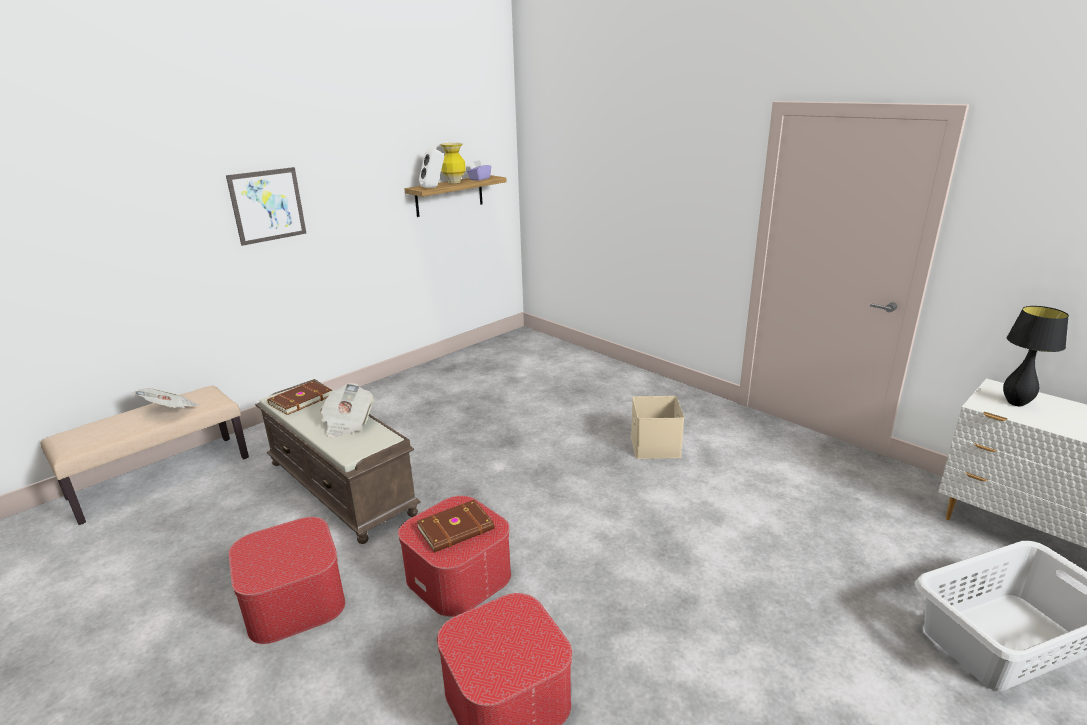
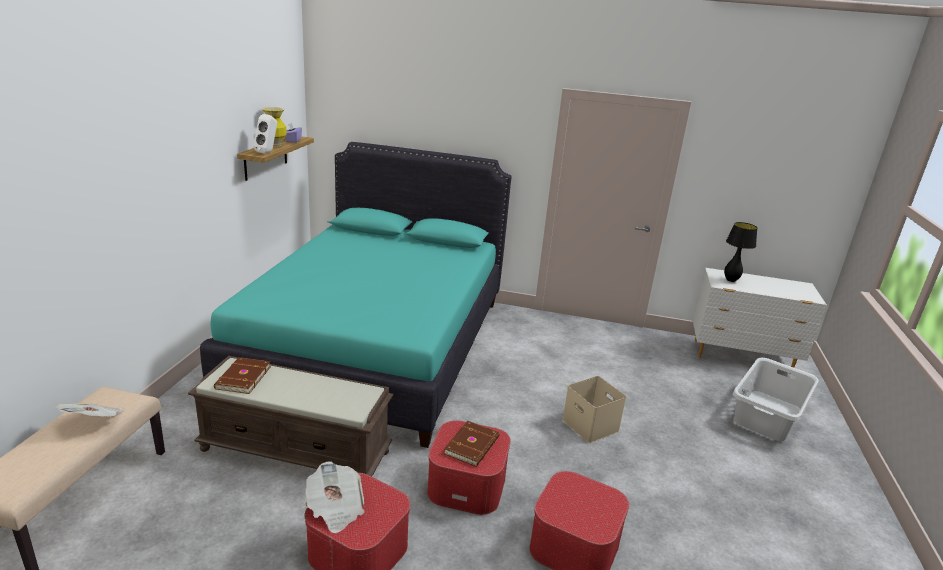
camera: 35 degrees left, 0 degrees up
picture [226,167,306,246] -> none
newspaper [321,383,374,438] -> newspaper moved to [305,461,365,533]
beige storage box [631,396,684,459] -> beige storage box moved to [562,376,626,443]
none -> turquoise bed [200,142,512,448]

